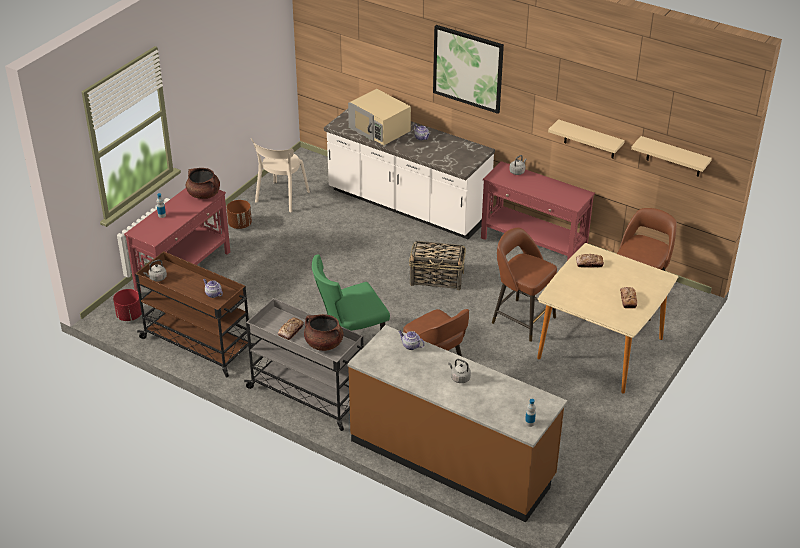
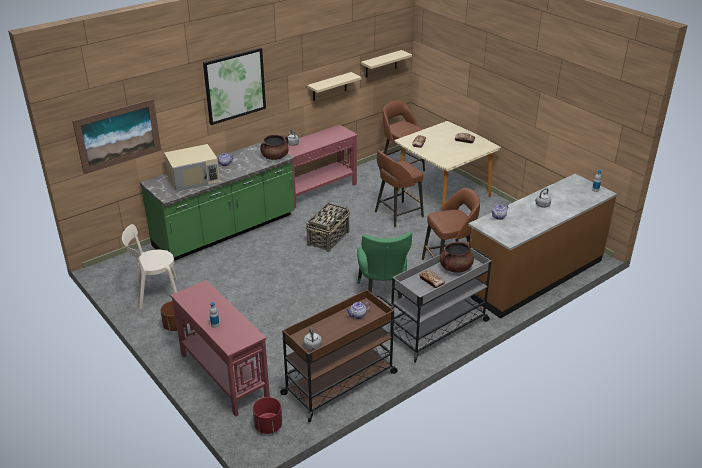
camera: 70 degrees left, 5 degrees down
brown cooking pot [186,168,220,199] -> brown cooking pot moved to [260,135,289,160]
beige chair [251,138,310,212] -> beige chair turned 120 degrees clockwise [122,224,177,309]
white counter [324,109,495,240] -> green counter [140,142,294,261]
none -> picture [72,99,161,174]

